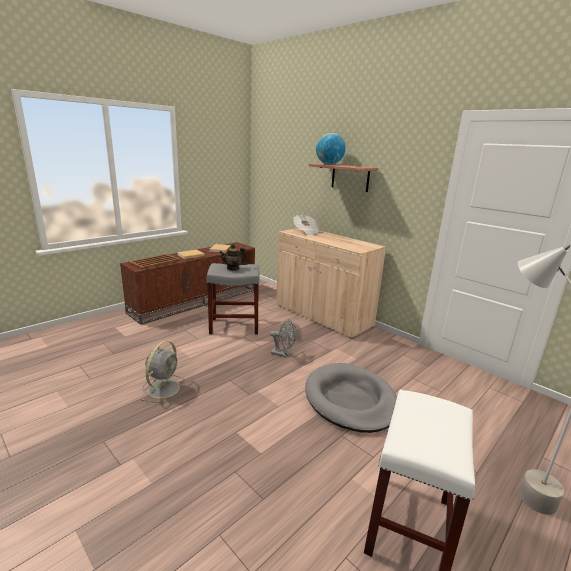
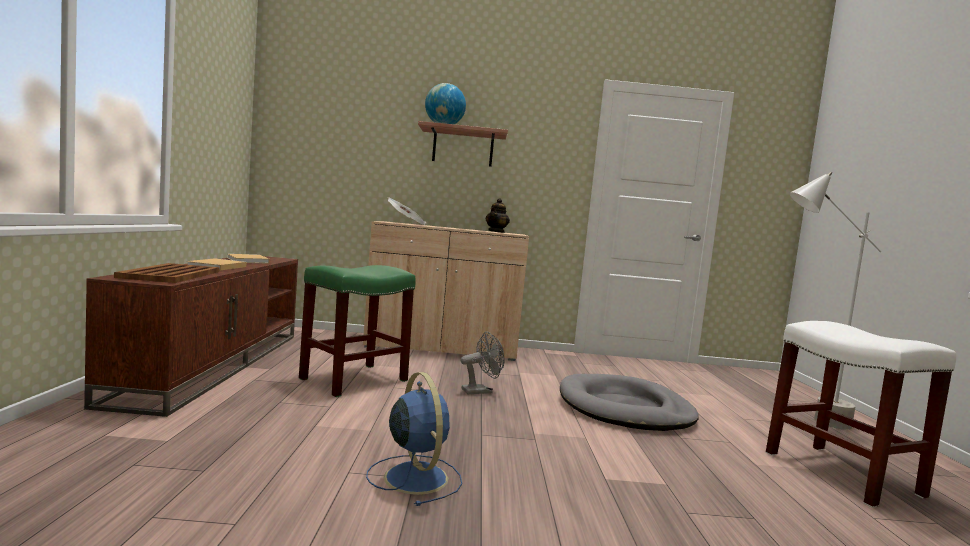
camera: 45 degrees left, 15 degrees down
grey fan [142,341,188,403] -> blue fan [366,372,462,506]
grey stool [207,263,260,335] -> green stool [299,265,416,397]
teapot [219,244,247,270] -> teapot moved to [485,198,510,233]

